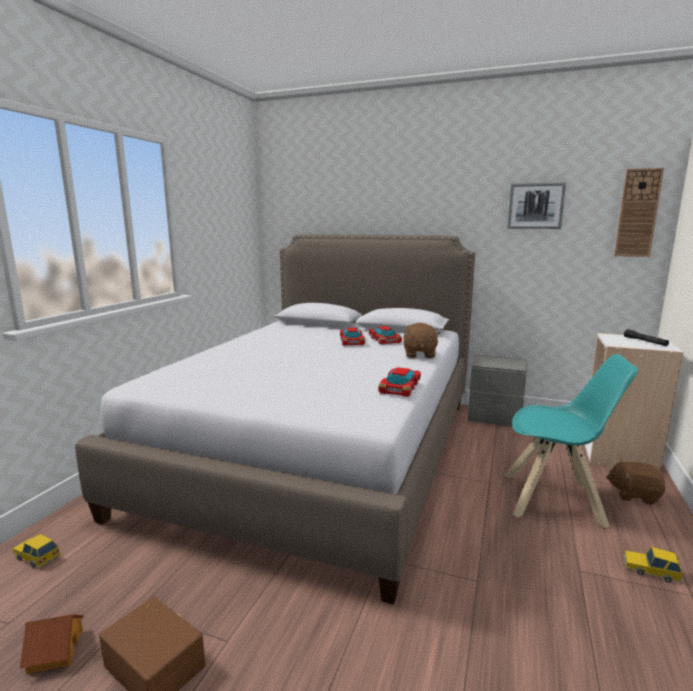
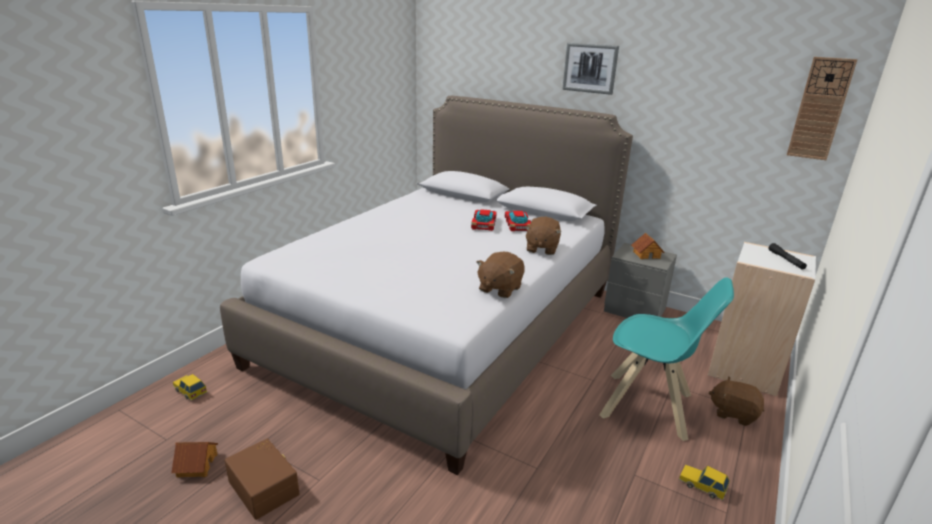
camera: 10 degrees right, 10 degrees up
toy car [378,367,421,397] -> brown plush toy [476,252,525,298]
picture [507,182,566,229] -> picture moved to [562,43,619,95]
none -> toy house [631,233,664,259]

